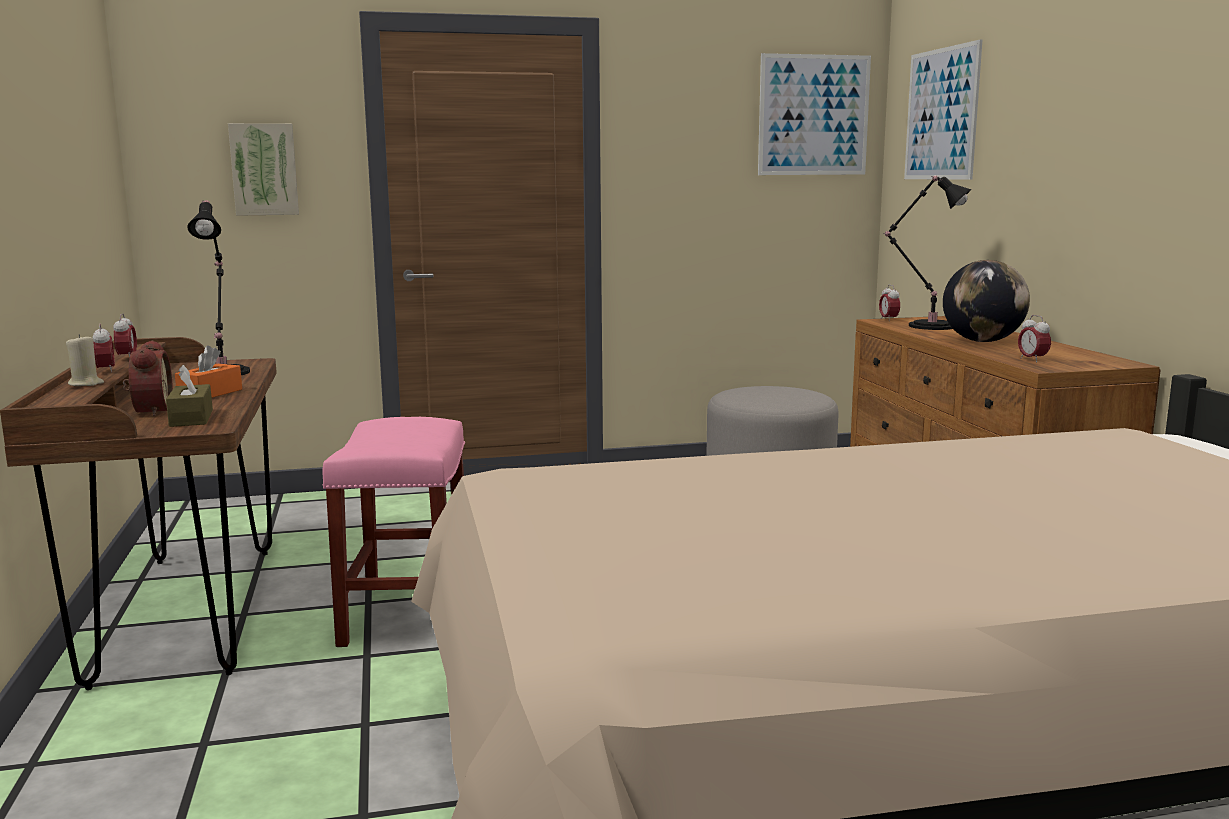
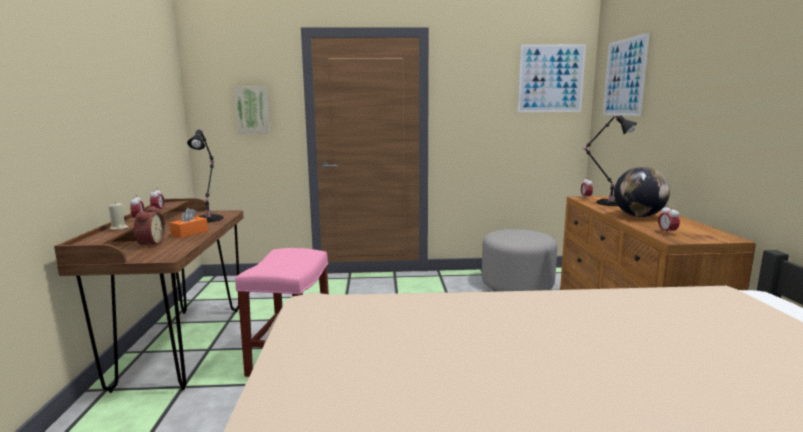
camera: 10 degrees right, 0 degrees up
brown tissue box [166,365,213,427] -> none

